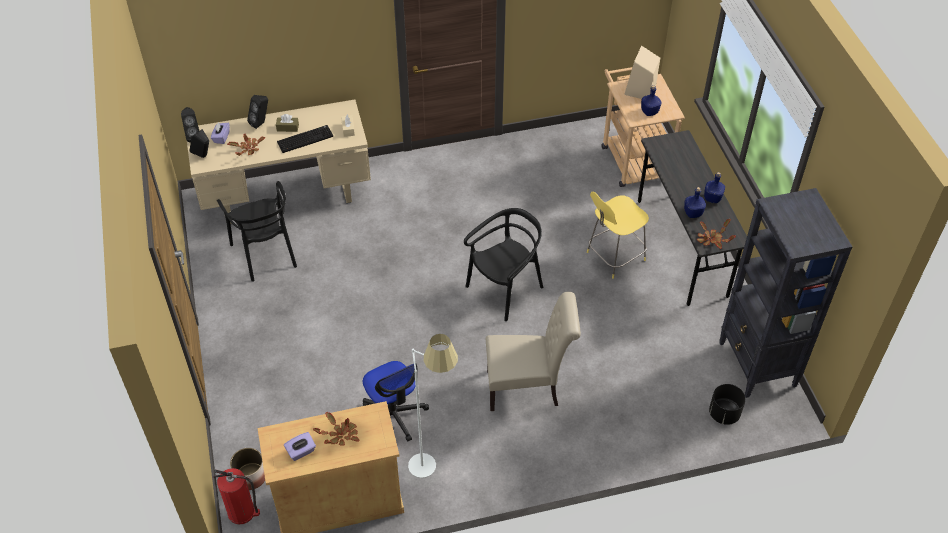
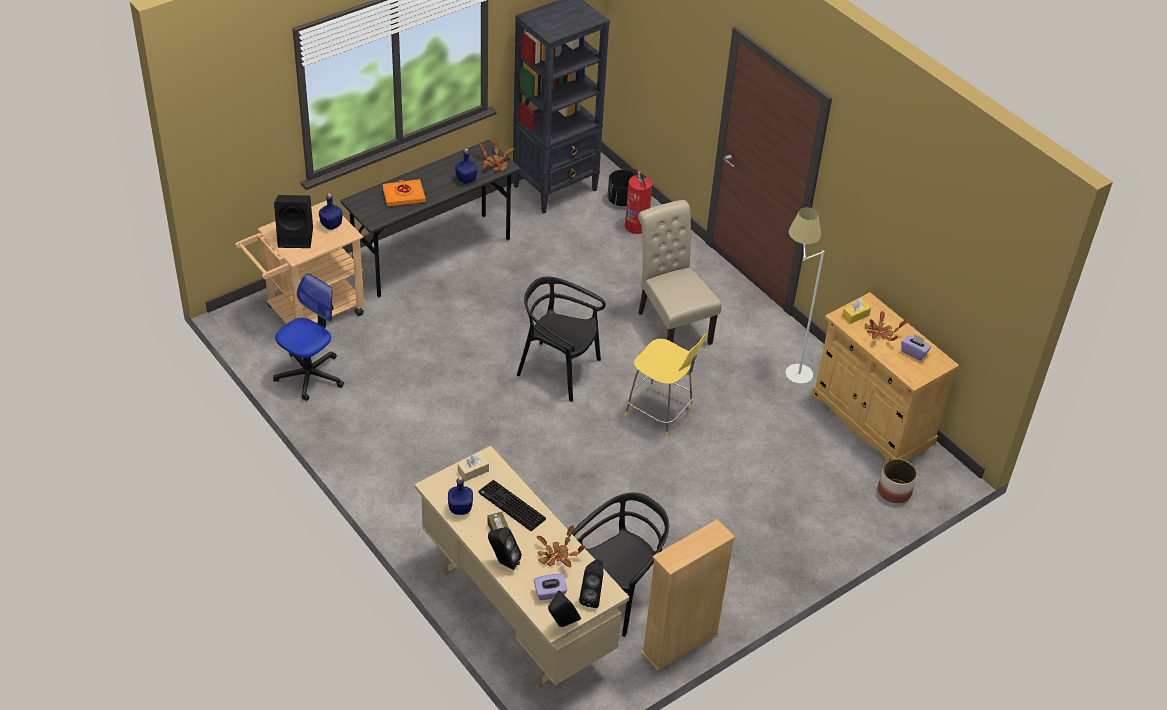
camera: 115 degrees left, 5 degrees down
fire extinguisher [213,468,260,524] -> fire extinguisher moved to [625,168,652,234]
office chair [363,361,429,442] -> office chair moved to [273,273,344,401]
yellow stool [587,192,649,279] -> yellow stool moved to [625,333,708,437]
beige speaker [624,46,660,99] -> black speaker [274,195,313,248]
blue bottle [704,172,725,203] -> blue bottle moved to [448,476,473,515]
none -> orange book [383,179,425,206]
none -> beige bookcase [641,519,735,671]
none -> yellow tissue box [842,299,871,324]

